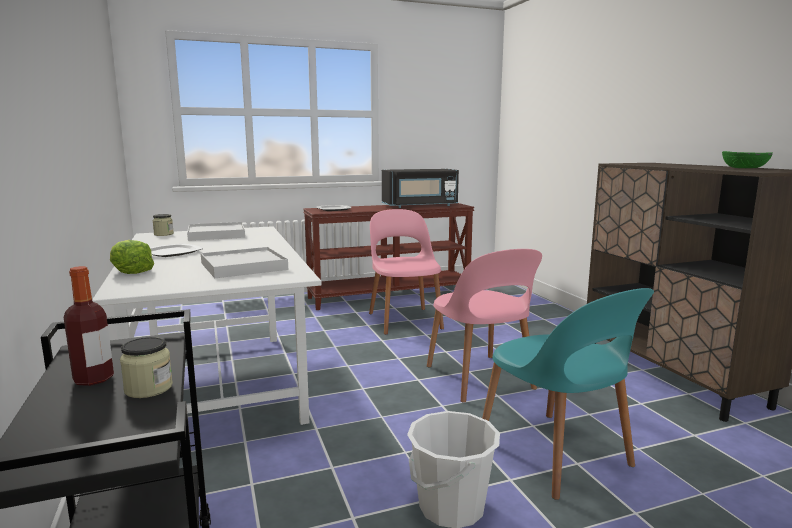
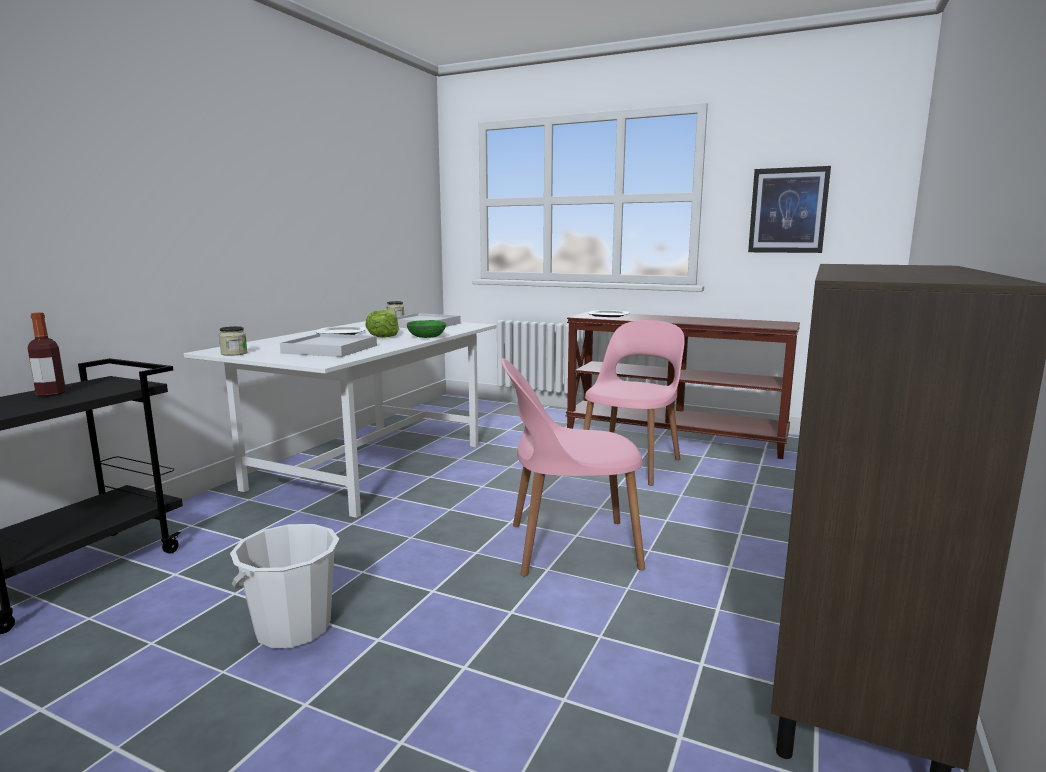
camera: 45 degrees right, 0 degrees up
lettuce [110,240,154,274] -> lettuce moved to [365,310,399,337]
jar [120,337,173,398] -> jar moved to [219,326,248,356]
black microwave [382,169,459,208] -> none
pink chair [427,249,542,403] -> pink chair turned 60 degrees clockwise [501,358,645,576]
turquoise chair [482,288,654,500] -> none
green bowl [722,151,773,168] -> green bowl moved to [407,320,446,338]
none -> picture [748,166,831,253]

